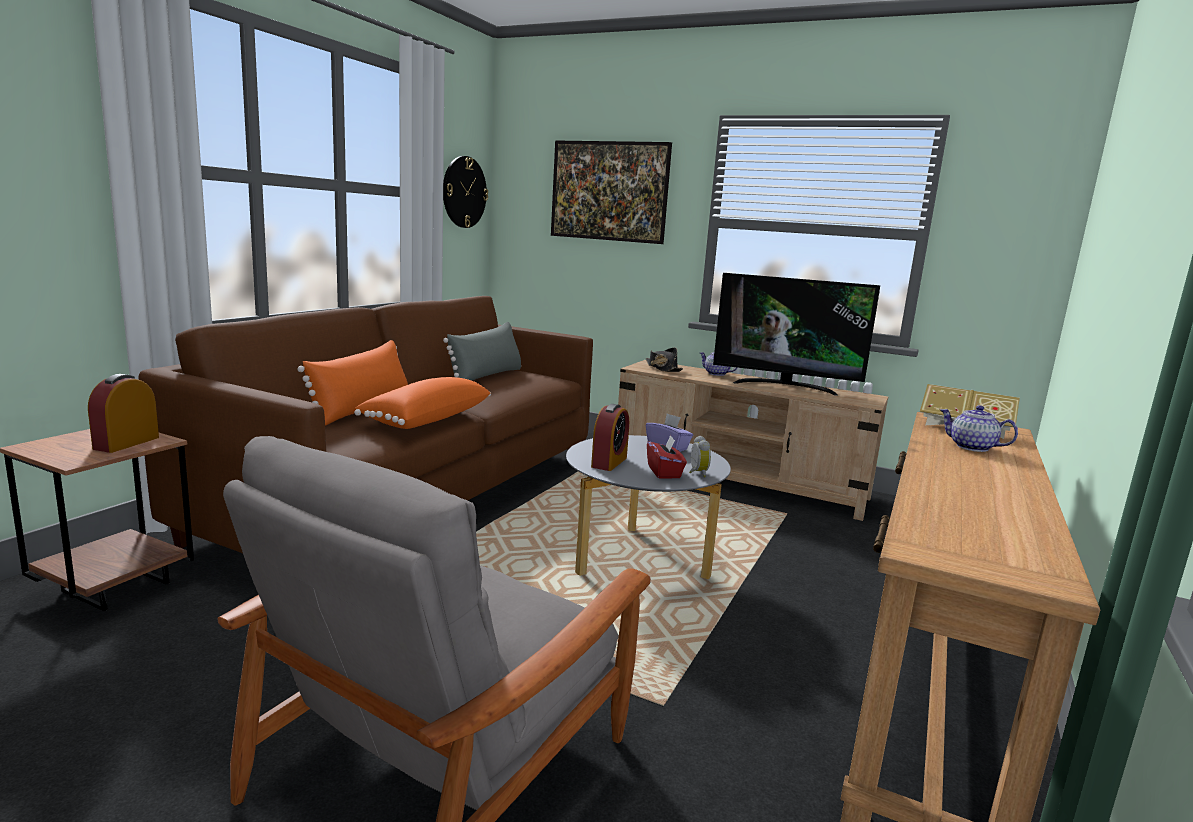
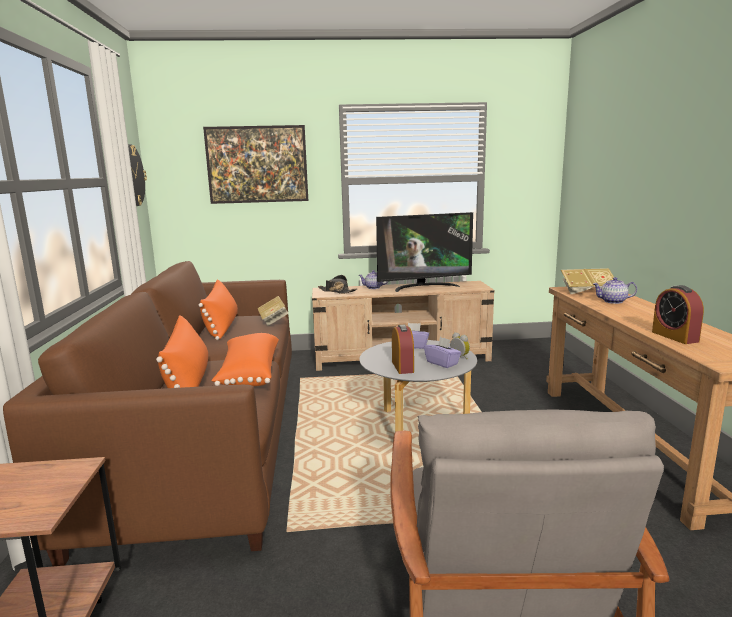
camera: 30 degrees left, 0 degrees up
alarm clock [88,374,159,453] -> alarm clock moved to [652,285,704,344]
grey pillow [443,322,521,381] -> orange pillow [199,279,238,340]
red tissue box [647,435,687,478] -> purple tissue box [424,337,461,368]
none -> book [258,296,289,326]

